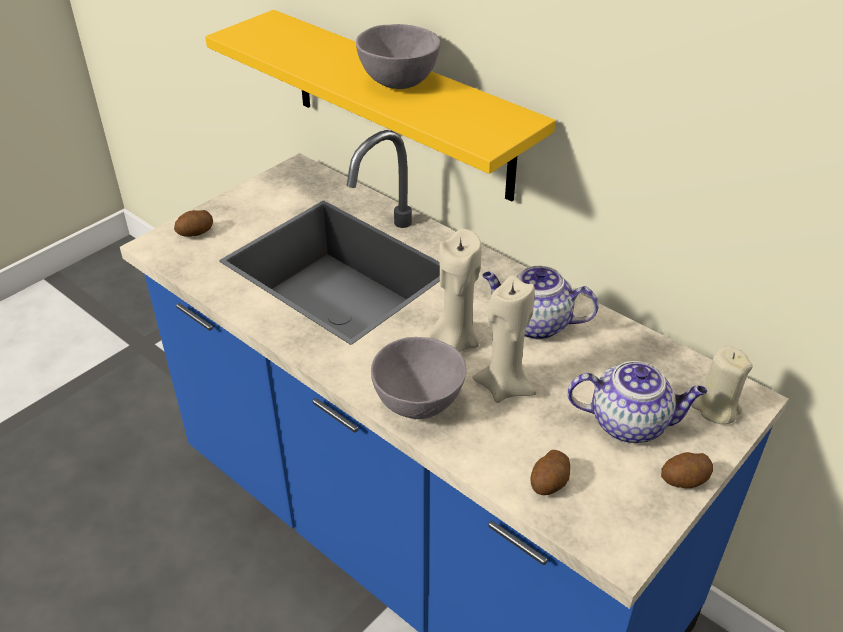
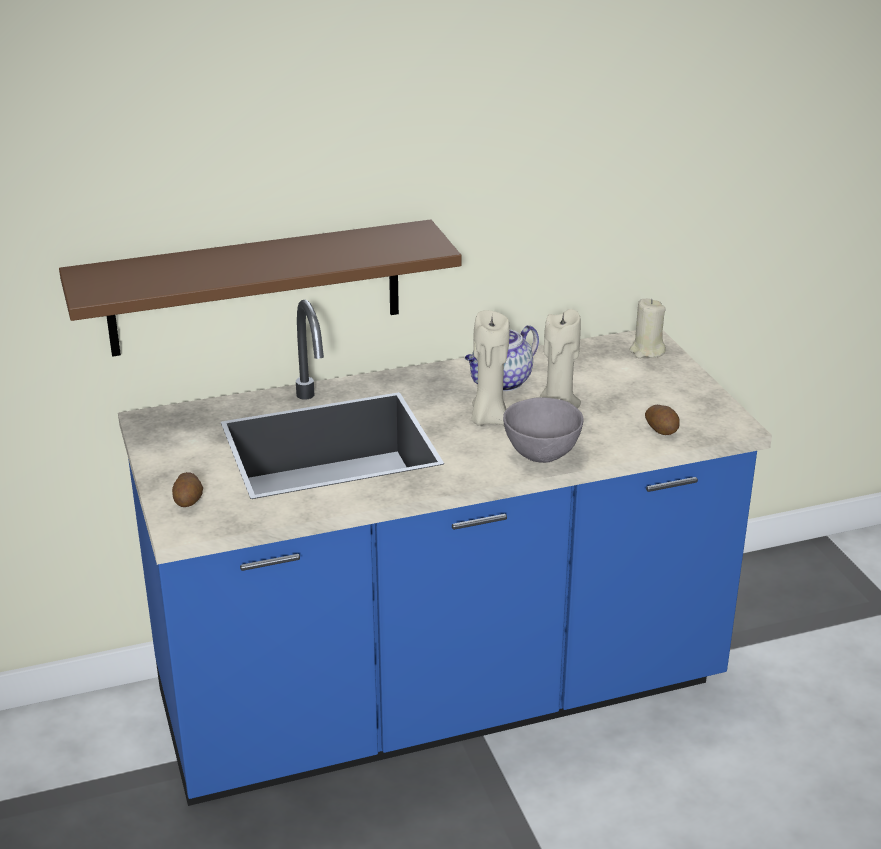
camera: 60 degrees left, 10 degrees down
yellow shelf [205,10,555,202] -> brown shelf [59,219,461,357]
grey bowl [356,24,441,89] -> none
teapot [567,361,707,443] -> none
potato [661,452,713,488] -> none

